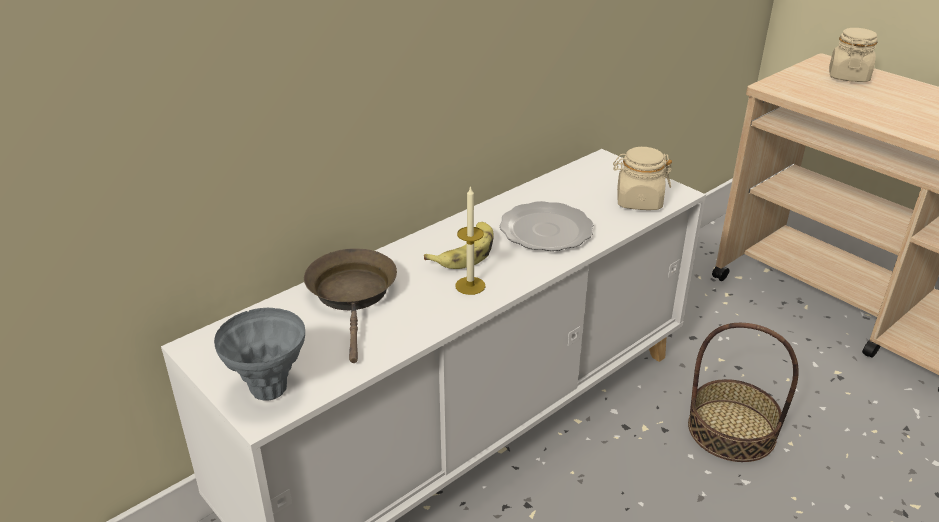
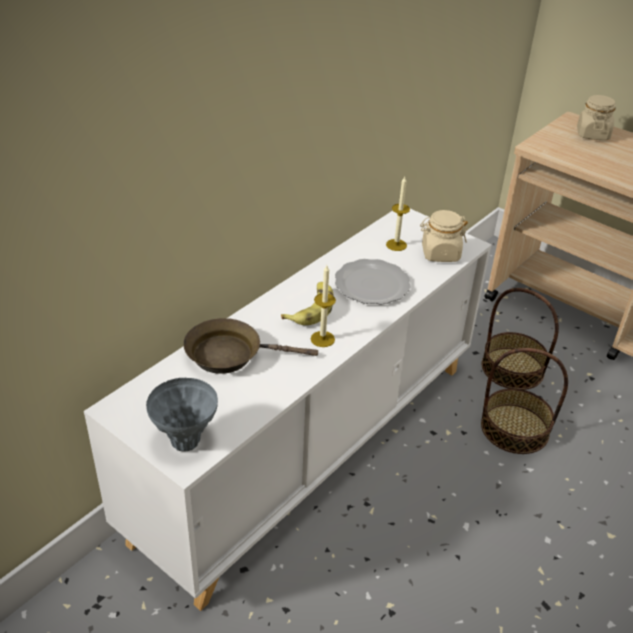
camera: 10 degrees left, 5 degrees up
brown frying pan [304,249,397,363] -> brown frying pan turned 75 degrees counterclockwise [183,318,318,374]
none -> candle [386,177,410,251]
none -> basket [482,288,559,390]

